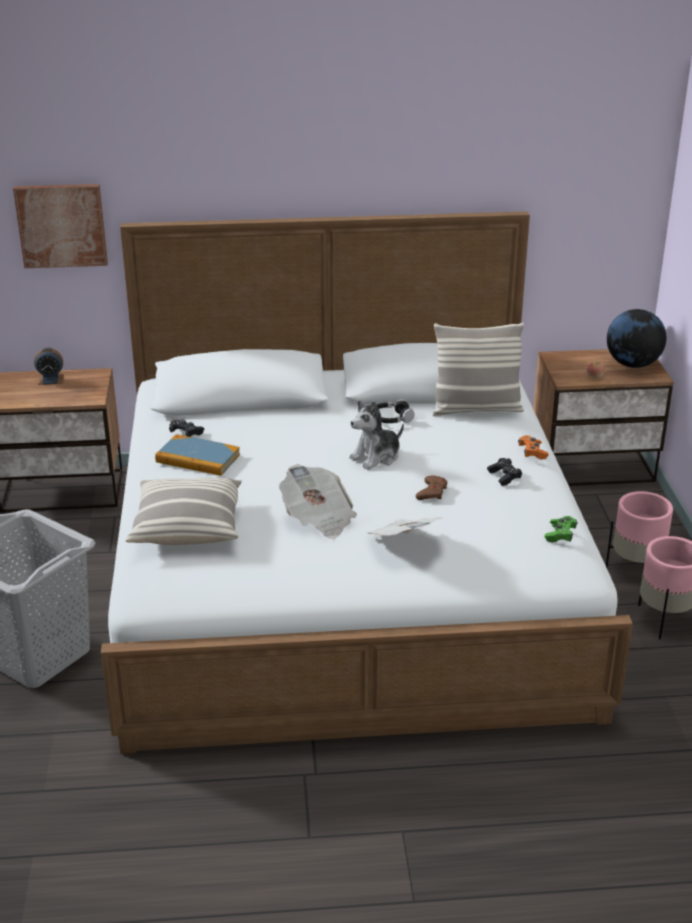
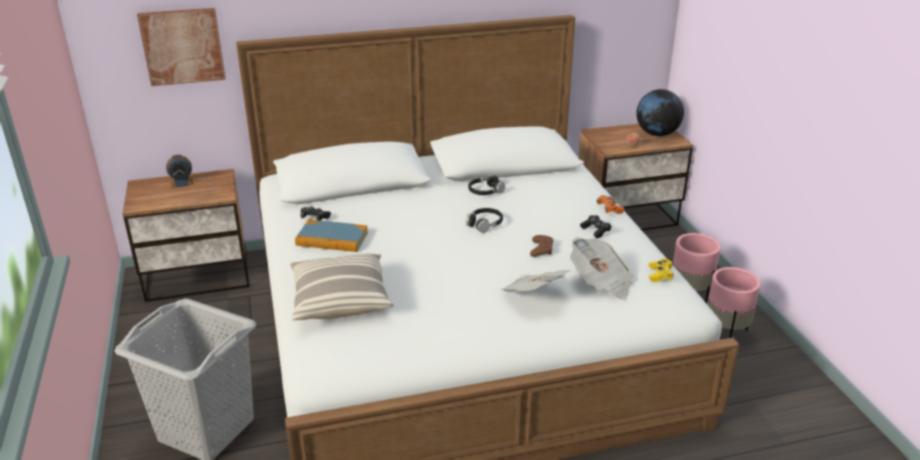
camera: 10 degrees left, 0 degrees up
newspaper [279,464,357,539] -> newspaper moved to [570,237,634,300]
plush toy [349,400,404,470] -> black headphones [466,208,503,233]
pillow [433,323,524,416] -> none
green game controller [544,516,578,543] -> yellow game controller [649,259,674,282]

